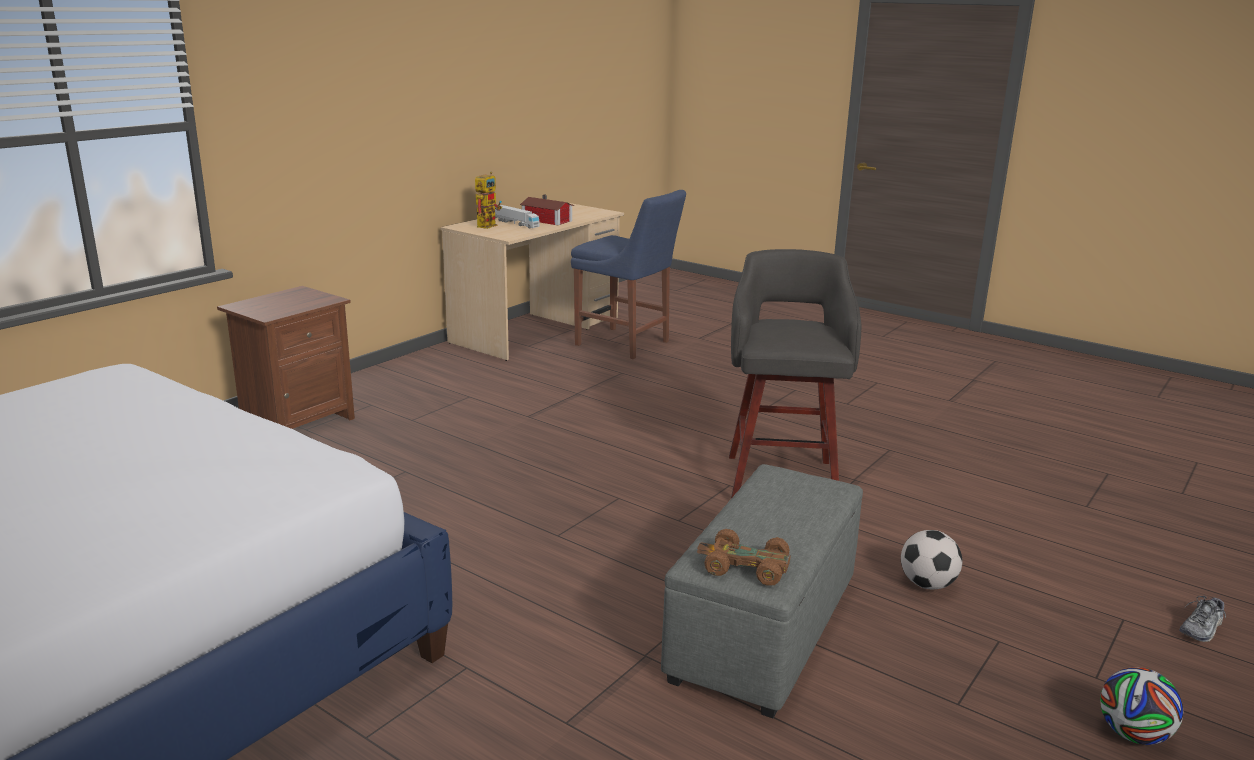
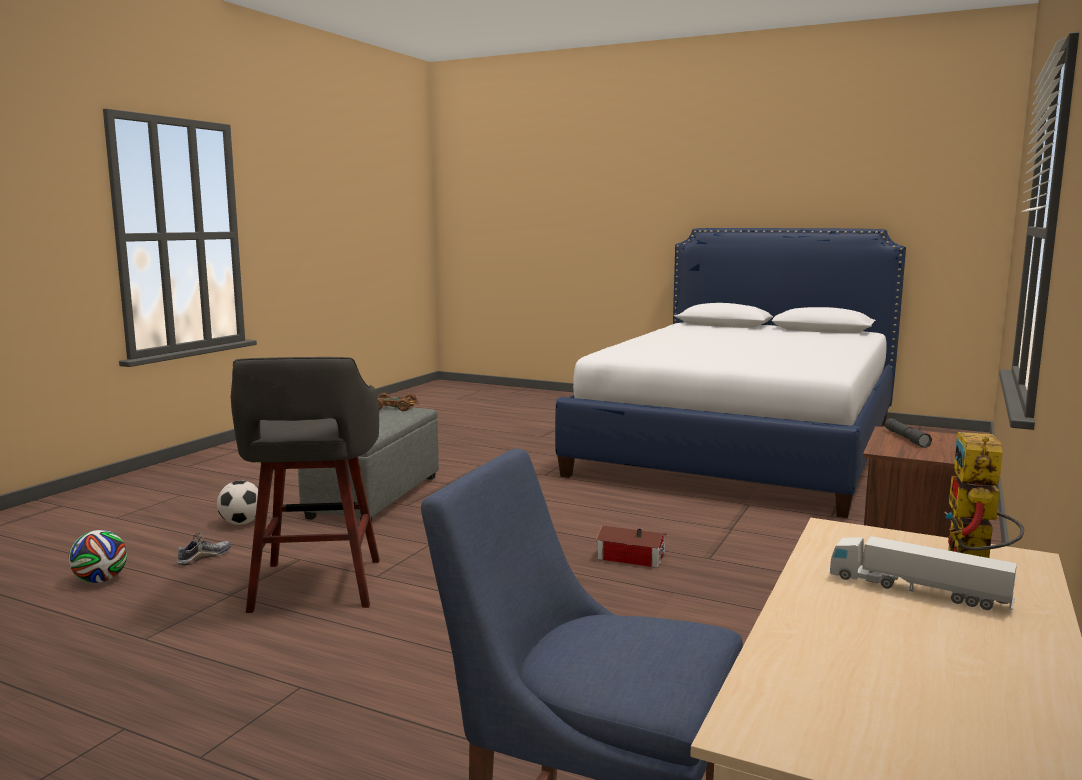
camera: 170 degrees right, 10 degrees down
toy house [520,195,574,225] -> toy house moved to [596,526,665,568]
football [1100,667,1184,745] -> football moved to [68,530,127,583]
shoe [1179,595,1226,642] -> shoe moved to [177,533,231,566]
none -> grey flashlight [885,418,932,448]

